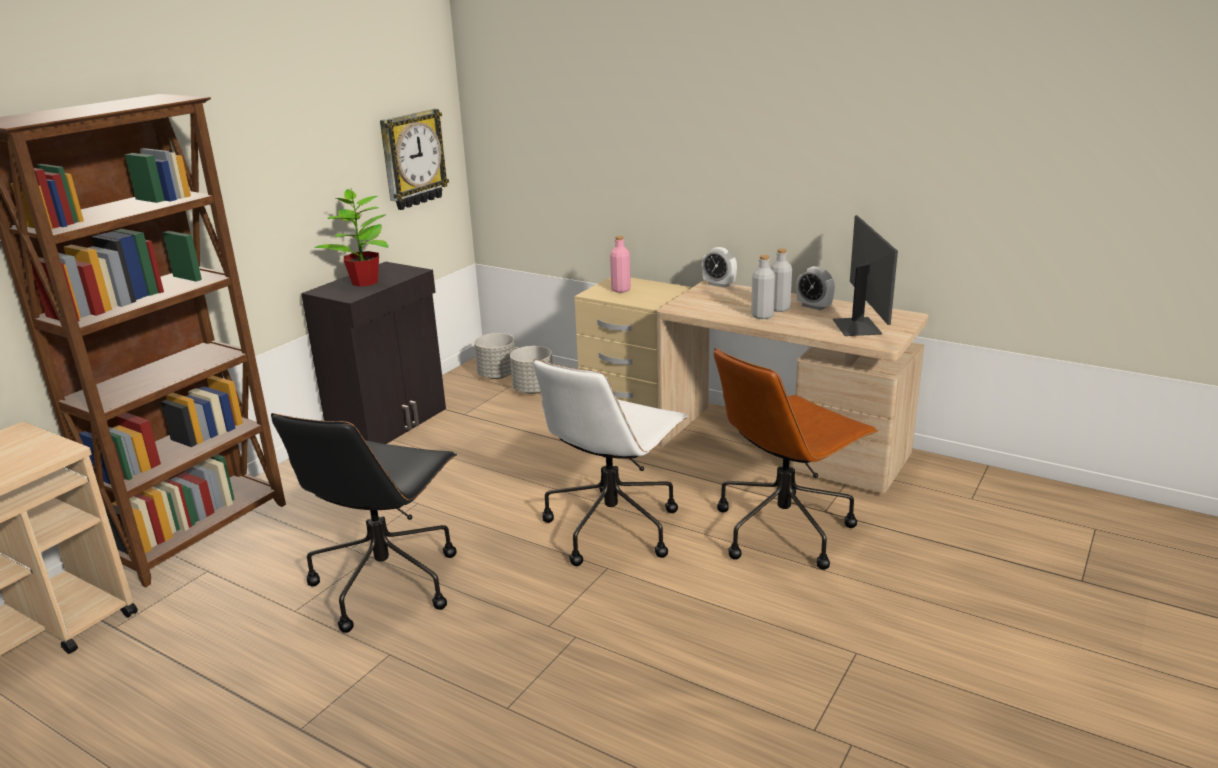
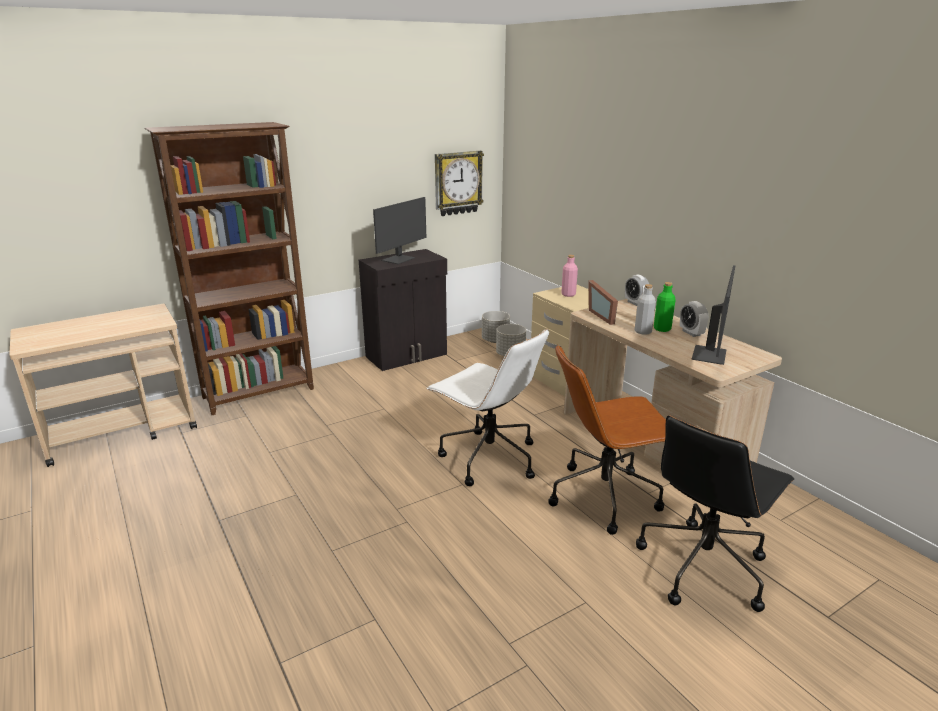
camera: 25 degrees right, 0 degrees up
black office chair [271,413,457,633] -> black office chair moved to [636,415,795,612]
potted plant [314,189,388,287] -> monitor [373,197,426,264]
white office chair [533,359,688,566] -> white office chair turned 105 degrees counterclockwise [426,328,549,486]
grey bottle [771,248,792,312] -> green bottle [654,282,676,332]
none -> picture frame [588,280,618,325]

